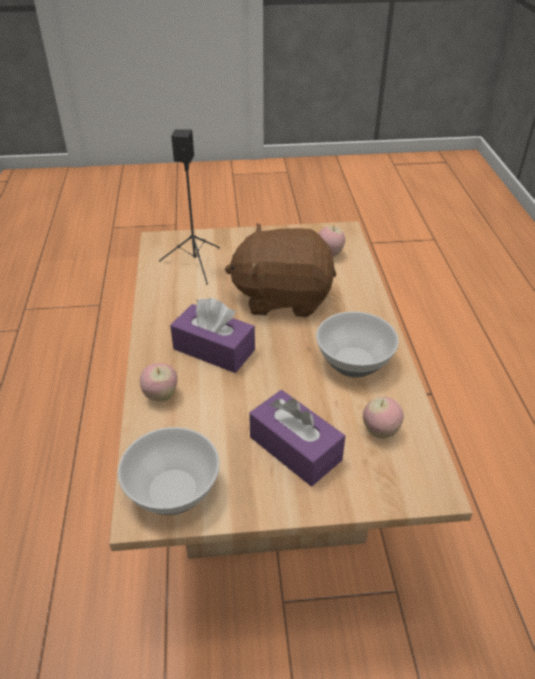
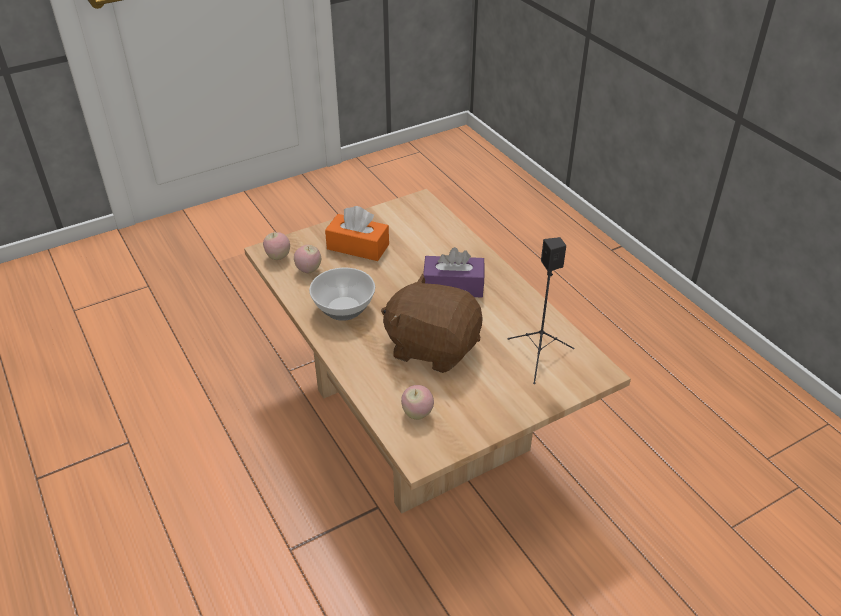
camera: 155 degrees right, 0 degrees up
bowl [118,427,220,515] -> none
apple [140,363,177,402] -> apple moved to [263,232,290,260]
brown plush toy [225,223,336,317] -> brown plush toy turned 135 degrees counterclockwise [381,273,483,373]
purple tissue box [249,390,345,486] -> orange tissue box [325,206,389,261]

